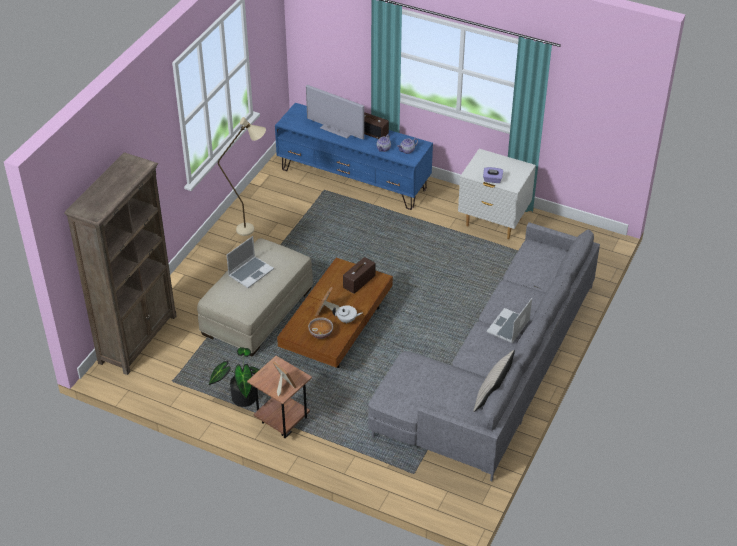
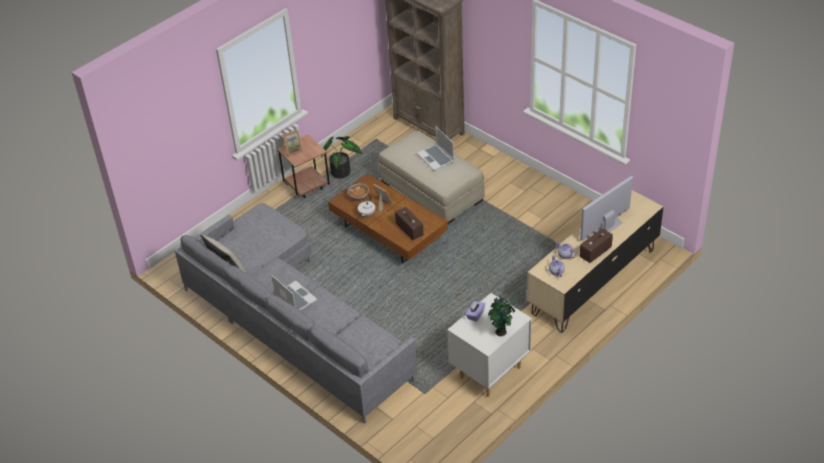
camera: 110 degrees right, 0 degrees up
beige floor lamp [218,117,266,236] -> none
blue tv stand [275,103,433,210] -> beige tv stand [527,190,664,333]
none -> potted plant [488,296,515,336]

